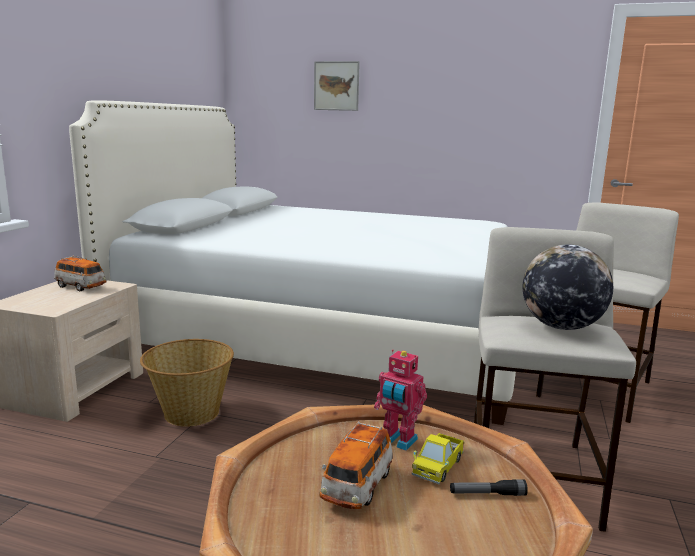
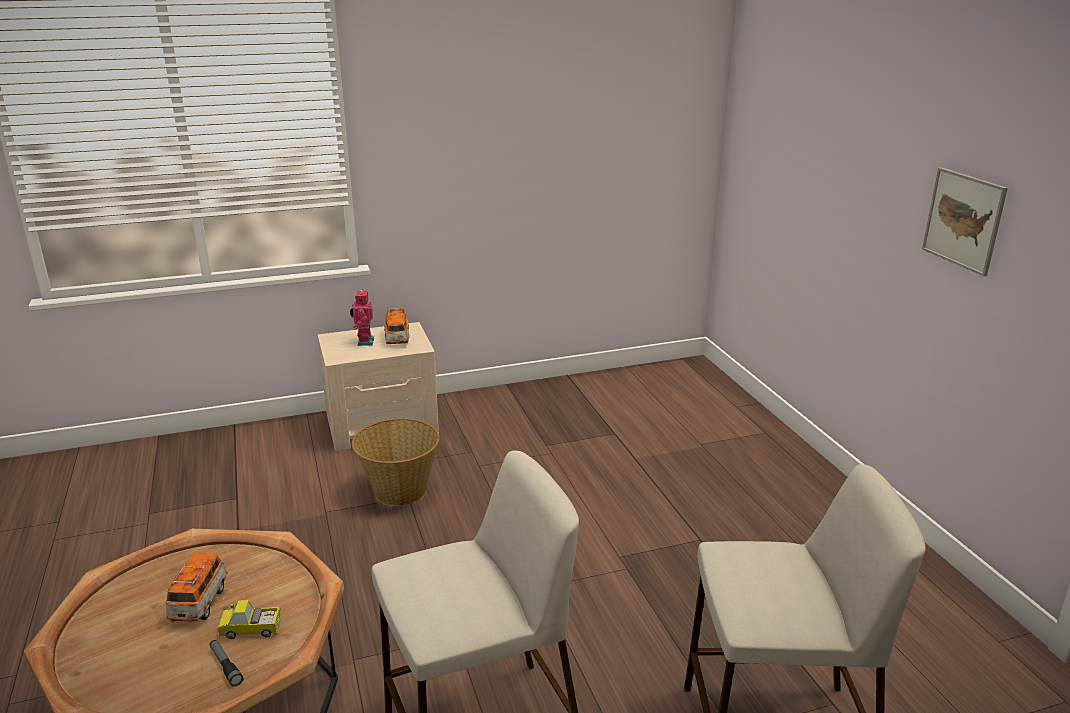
camera: 55 degrees right, 10 degrees up
white bed [69,100,516,425] -> none
picture [314,61,360,111] -> picture moved to [922,167,1008,276]
toy car [319,421,393,509] -> toy car turned 105 degrees clockwise [166,552,228,622]
toy robot [374,350,427,451] -> toy robot moved to [350,289,374,346]
globe [523,244,613,330] -> none

